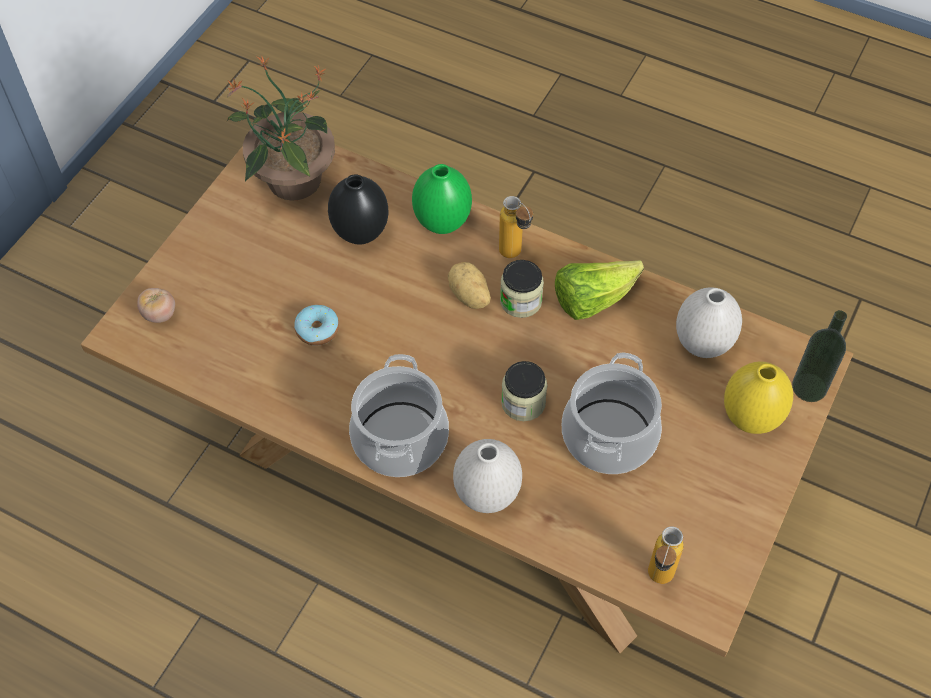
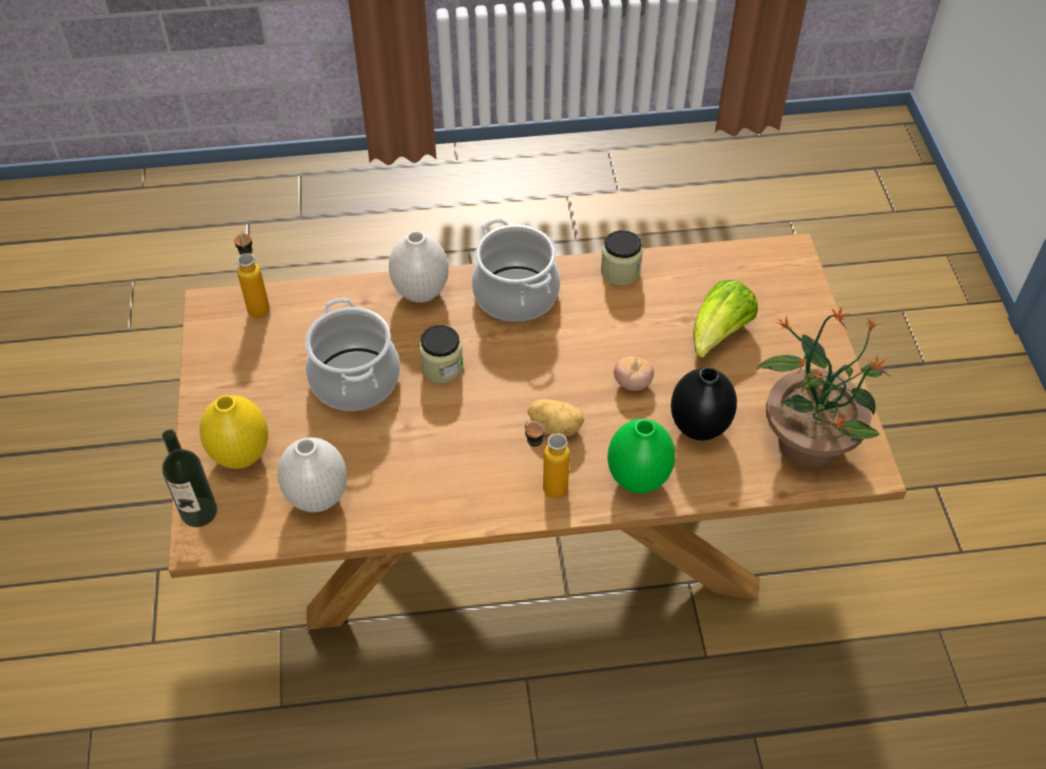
camera: 145 degrees right, 5 degrees down
tomato [137,288,175,323] -> tomato moved to [614,356,654,391]
donut [294,305,339,346] -> none
jar [500,260,544,318] -> jar moved to [601,230,643,286]
lettuce [555,260,644,320] -> lettuce moved to [693,280,758,357]

